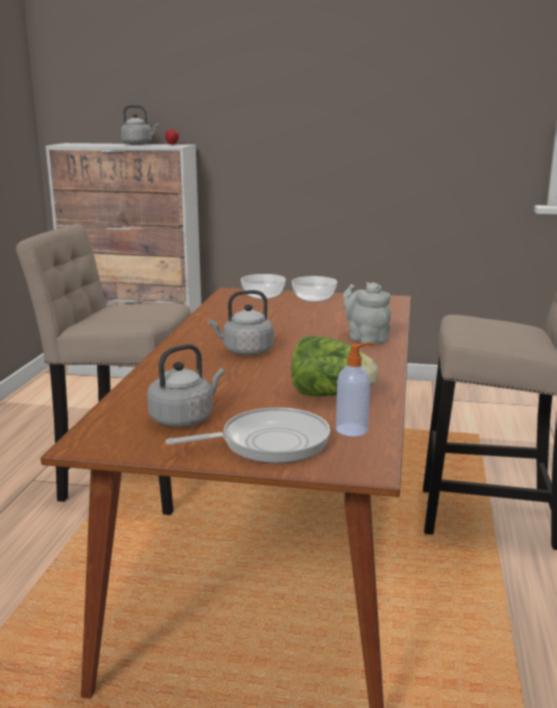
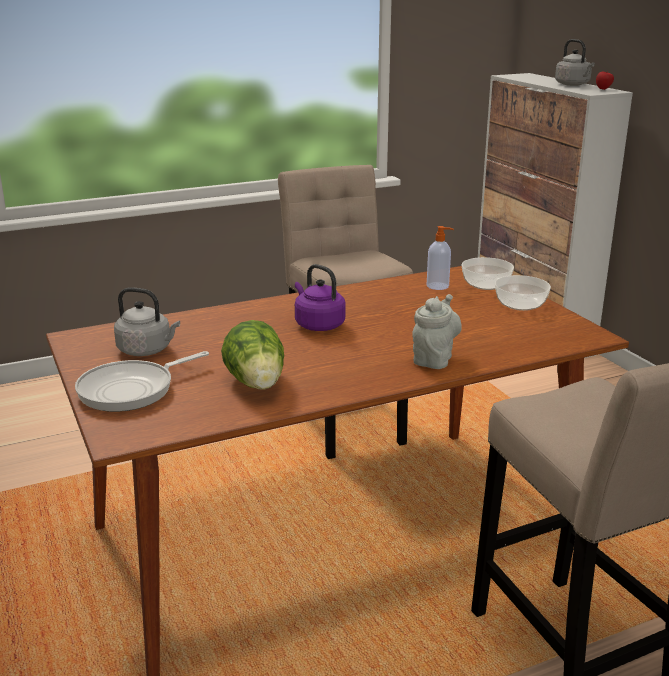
camera: 55 degrees right, 5 degrees up
frying pan [165,407,330,463] -> frying pan turned 105 degrees clockwise [75,351,209,412]
grey kettle [208,290,274,355] -> purple kettle [295,264,345,331]
soap dispenser [336,343,373,436] -> soap dispenser moved to [427,226,454,290]

